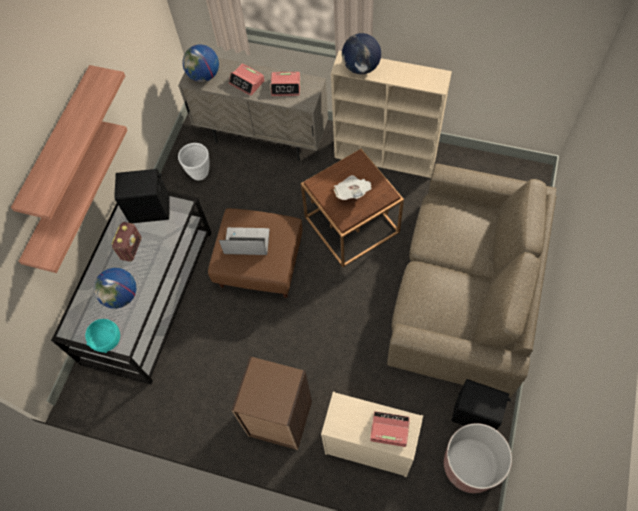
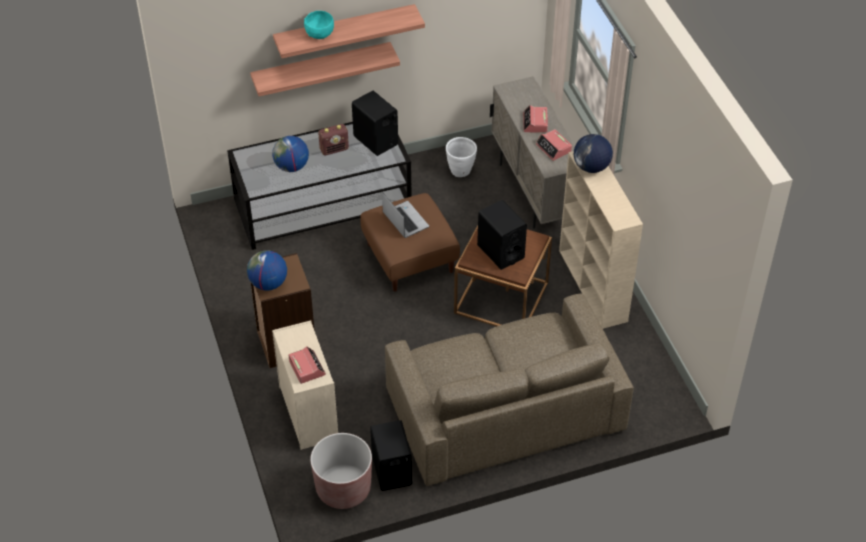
camera: 50 degrees right, 15 degrees down
turquoise bowl [85,319,120,353] -> turquoise bowl moved to [304,11,334,39]
globe [182,45,219,82] -> globe moved to [247,250,287,290]
newspaper [334,175,372,200] -> black speaker [477,200,527,270]

